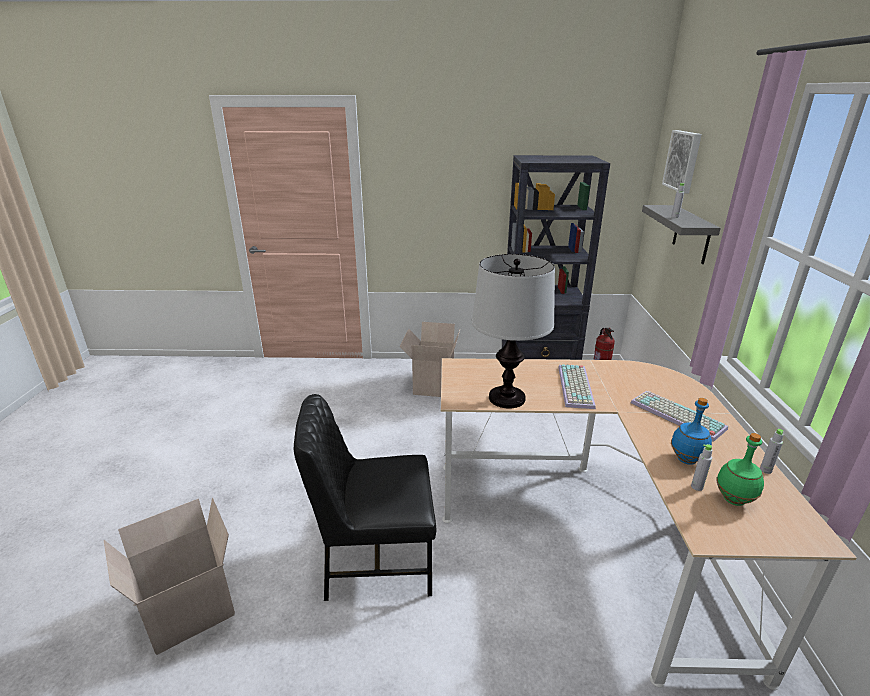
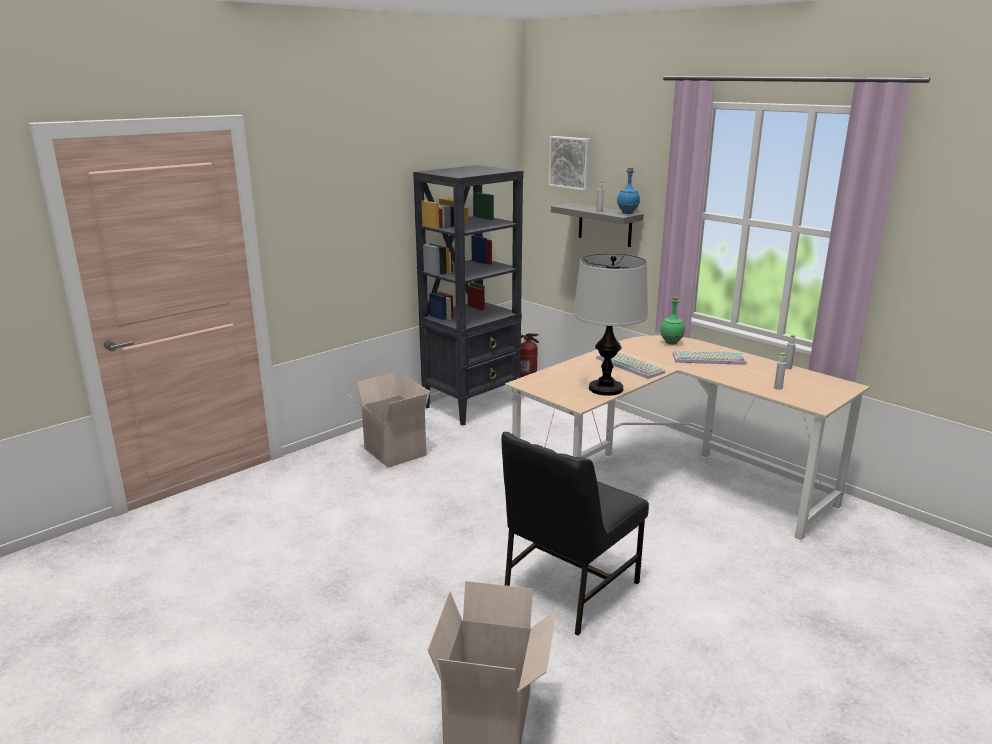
camera: 45 degrees left, 5 degrees down
blue bottle [671,398,712,465] -> blue bottle moved to [617,167,640,214]
green bottle [716,433,764,506] -> green bottle moved to [660,297,685,345]

